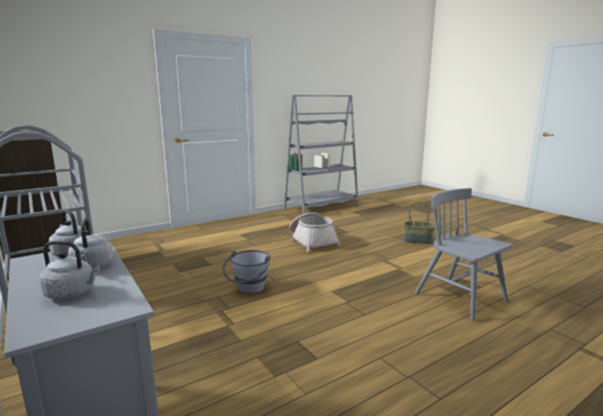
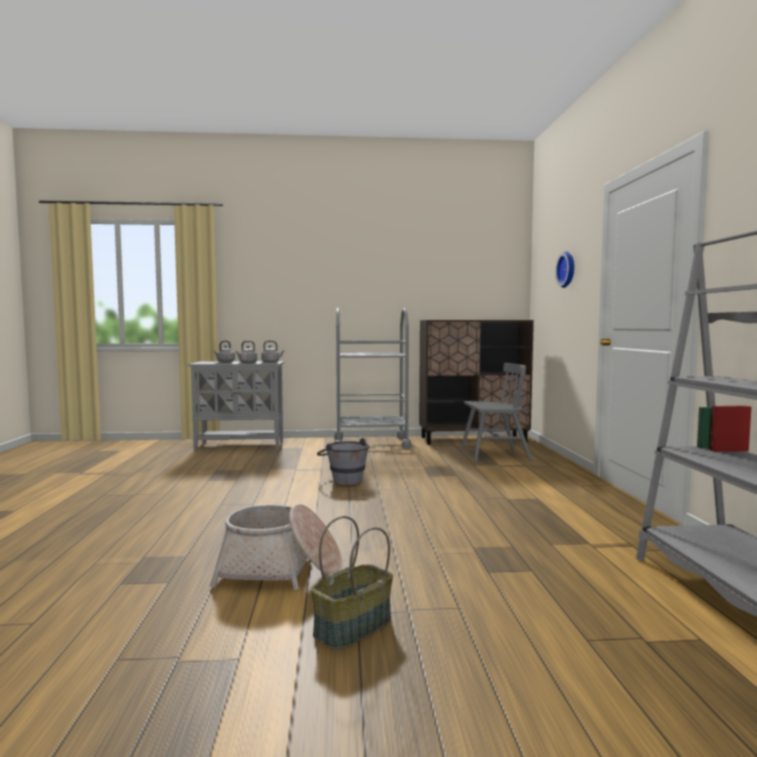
camera: 120 degrees right, 10 degrees down
basket [289,212,341,252] -> basket moved to [210,504,342,590]
grey chair [415,188,513,321] -> grey chair moved to [460,363,532,462]
none -> wall clock [555,251,574,288]

